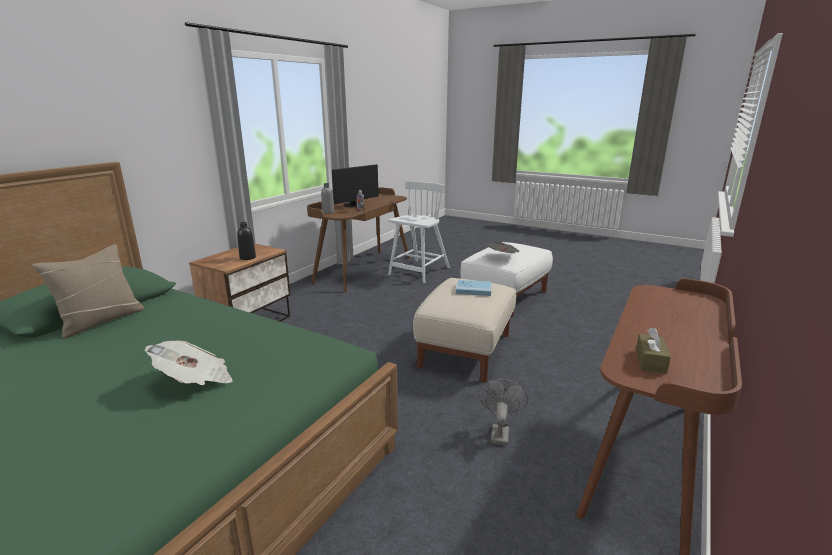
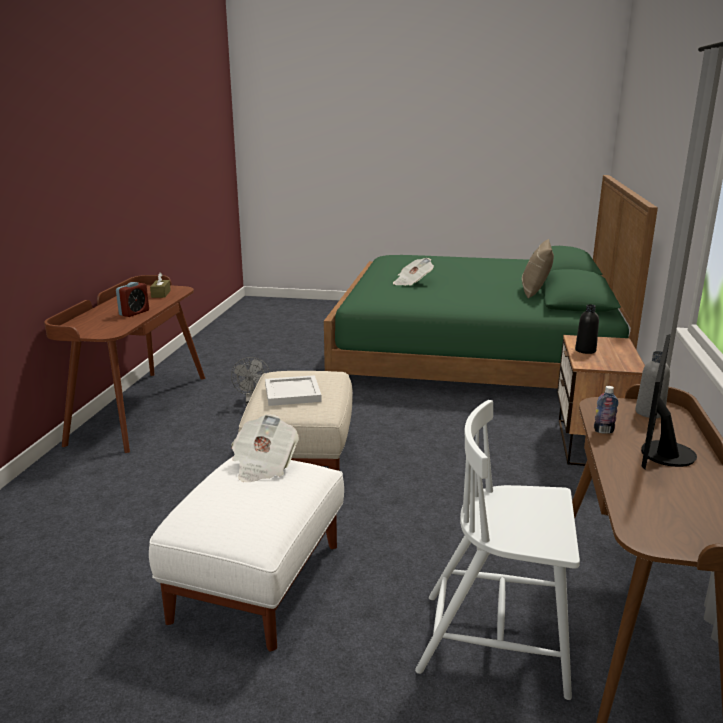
camera: 160 degrees right, 0 degrees up
white chair [388,181,450,283] -> white chair turned 90 degrees clockwise [415,400,580,700]
blue book [456,280,492,296] -> white tray [265,375,322,406]
none -> alarm clock [116,282,149,317]

